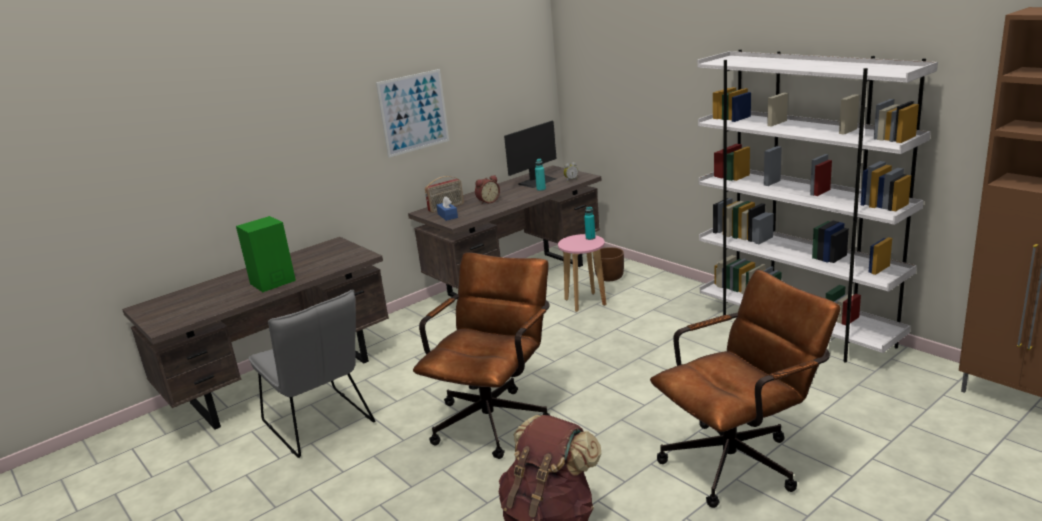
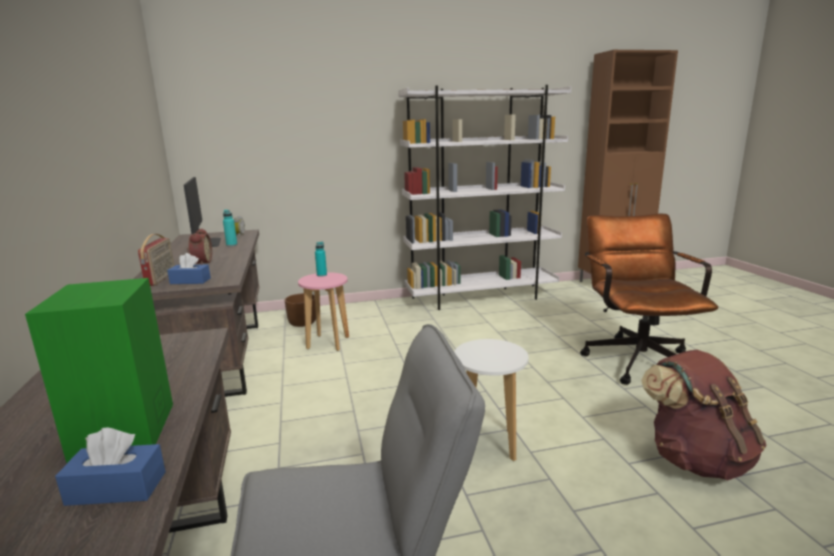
camera: 65 degrees left, 5 degrees down
picture [376,69,449,158] -> none
brown office chair [413,252,550,459] -> white stool [454,339,529,461]
none -> blue tissue box [55,428,166,506]

